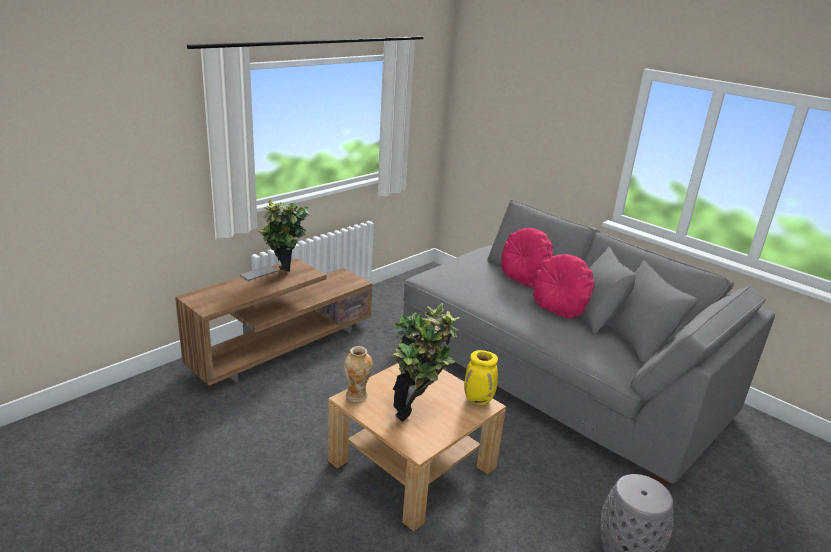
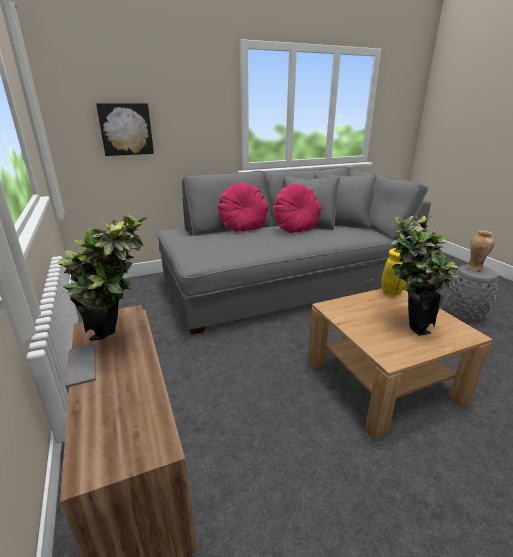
camera: 65 degrees left, 0 degrees up
vase [344,346,373,402] -> vase moved to [466,230,495,271]
none -> picture [96,103,154,156]

